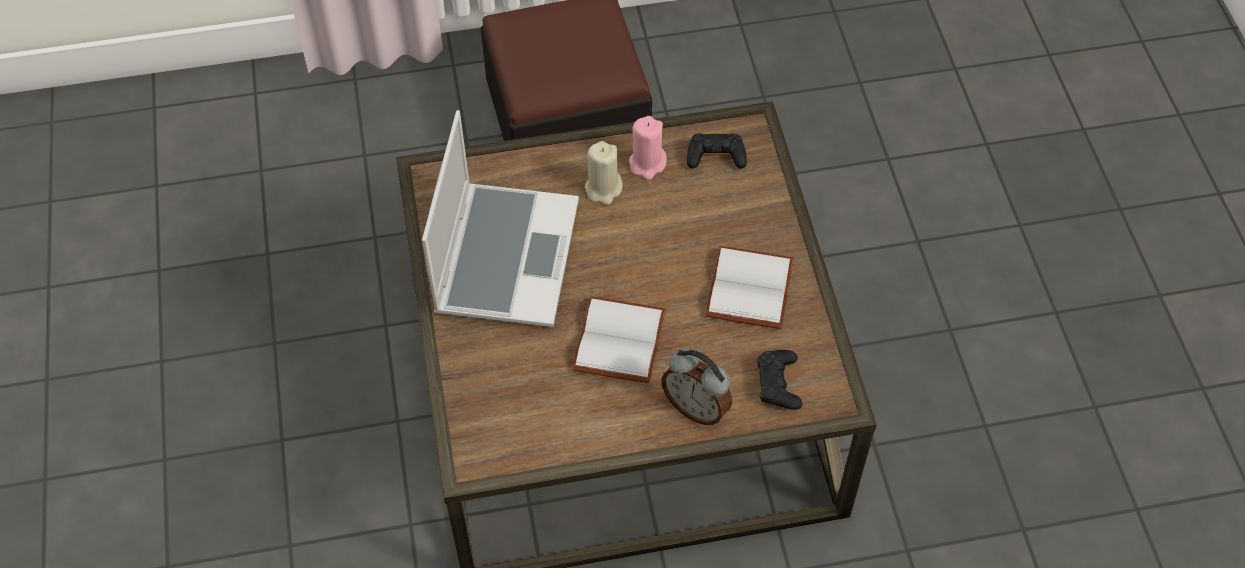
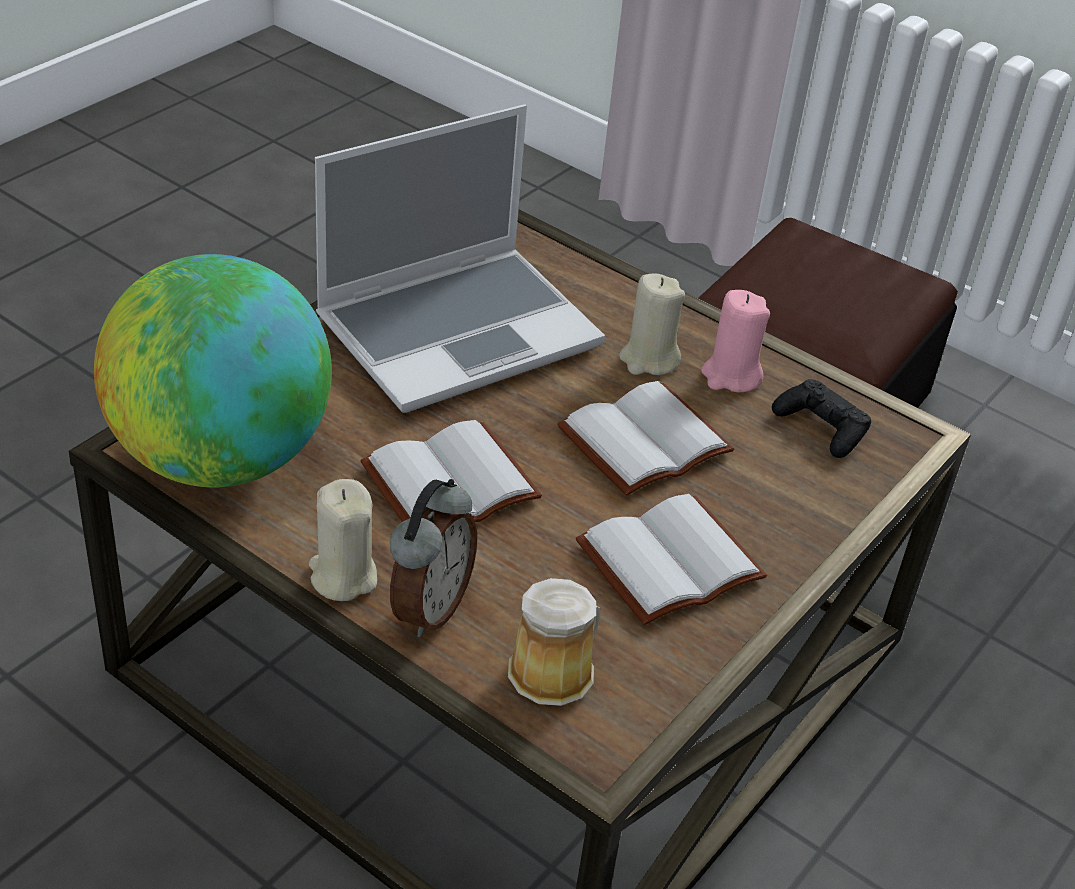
camera: 45 degrees right, 15 degrees down
alarm clock [661,349,732,425] -> alarm clock turned 150 degrees counterclockwise [390,479,477,637]
black game controller [757,350,803,410] -> mug [508,578,600,706]
none -> globe [94,254,332,487]
none -> beige candle [309,479,377,601]
none -> white book [557,381,735,496]

